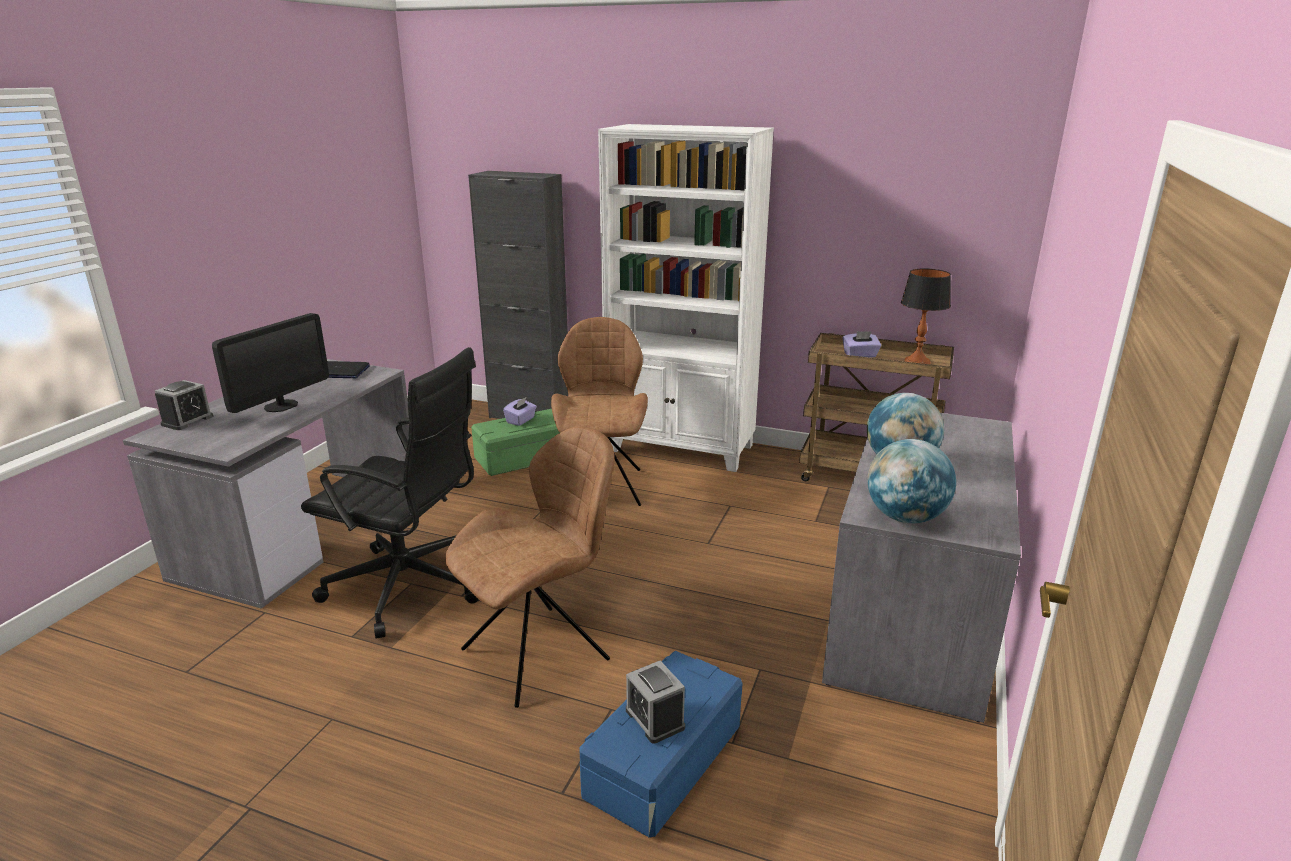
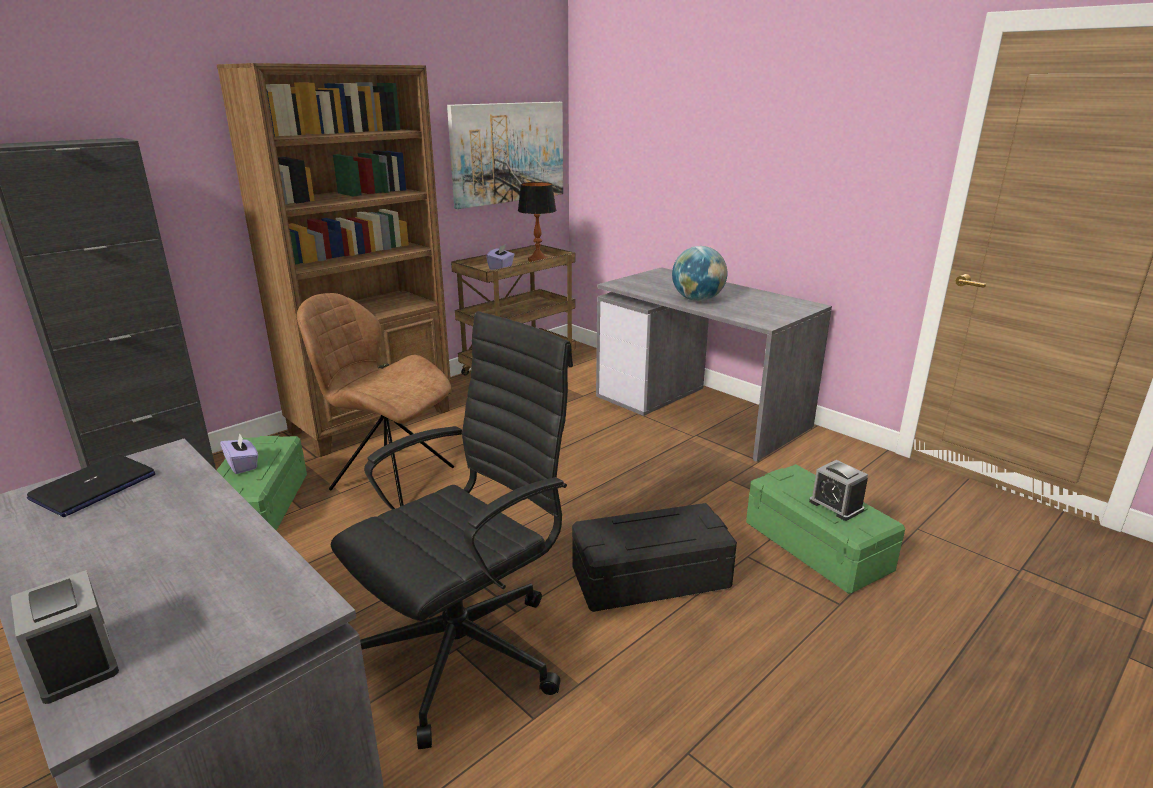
camera: 65 degrees left, 0 degrees up
monitor [212,313,329,413] -> none
brown chair [445,427,615,708] -> black storage box [572,503,737,612]
blue storage box [579,651,743,837] -> green storage box [746,464,905,594]
white bookcase [598,124,774,472] -> brown bookcase [216,63,452,457]
alarm clock [626,661,685,744] -> alarm clock turned 60 degrees clockwise [809,460,868,521]
globe [867,439,956,524] -> none
none -> picture [447,102,563,209]

